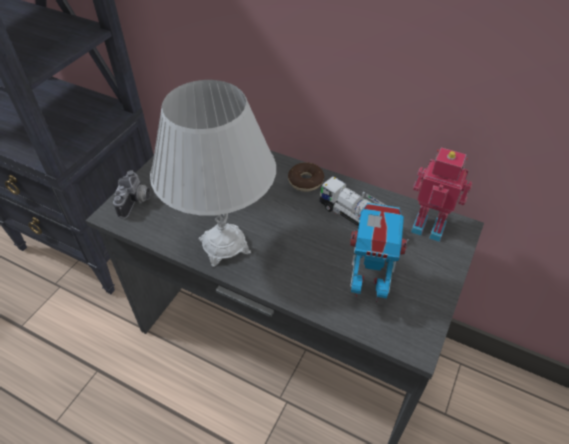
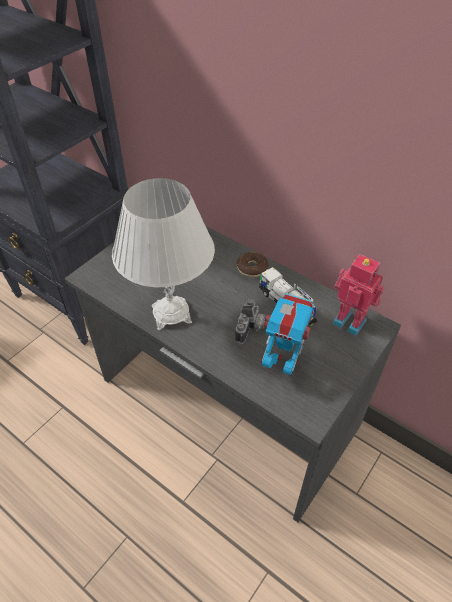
camera: 10 degrees right, 0 degrees up
camera [113,170,150,219] -> camera moved to [235,299,265,344]

